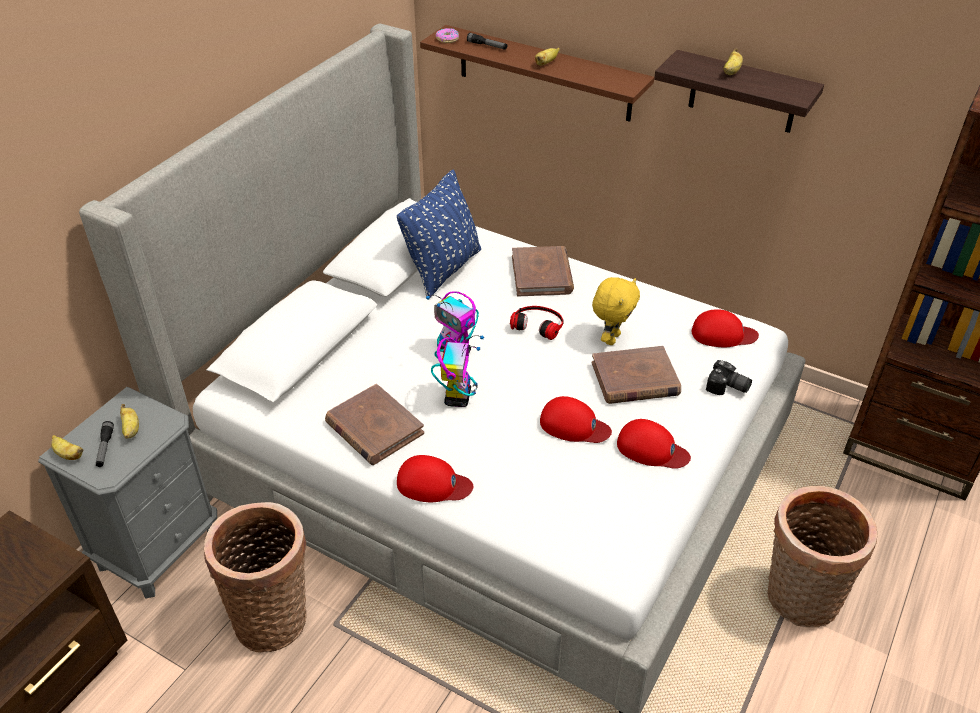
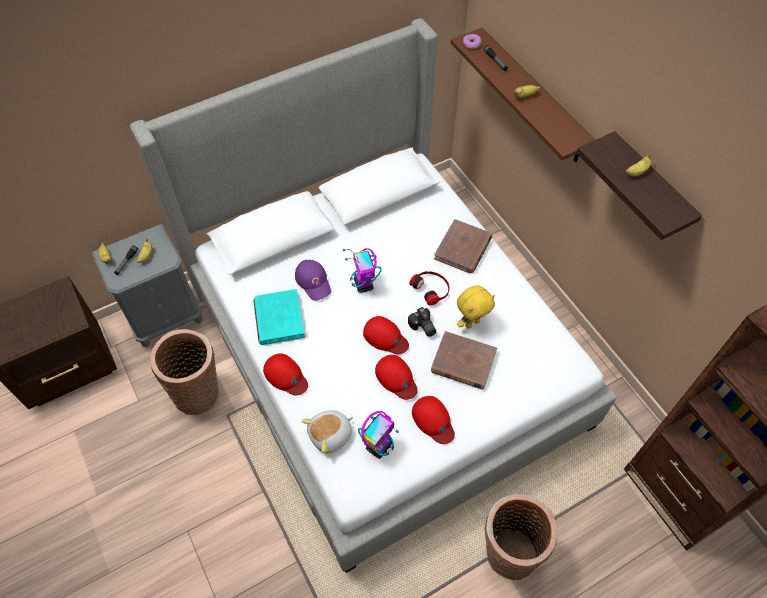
camera: 30 degrees right, 15 degrees up
brown book [325,384,424,465] -> turquoise book [253,289,305,345]
blue pillow [397,169,481,298] -> none
toy robot [431,335,484,407] -> toy robot moved to [358,411,399,459]
red cap [692,309,759,347] -> red cap moved to [363,316,409,354]
camera [706,360,752,395] -> camera moved to [408,307,436,337]
none -> purple cap [295,260,331,301]
none -> plush toy [302,410,353,454]

